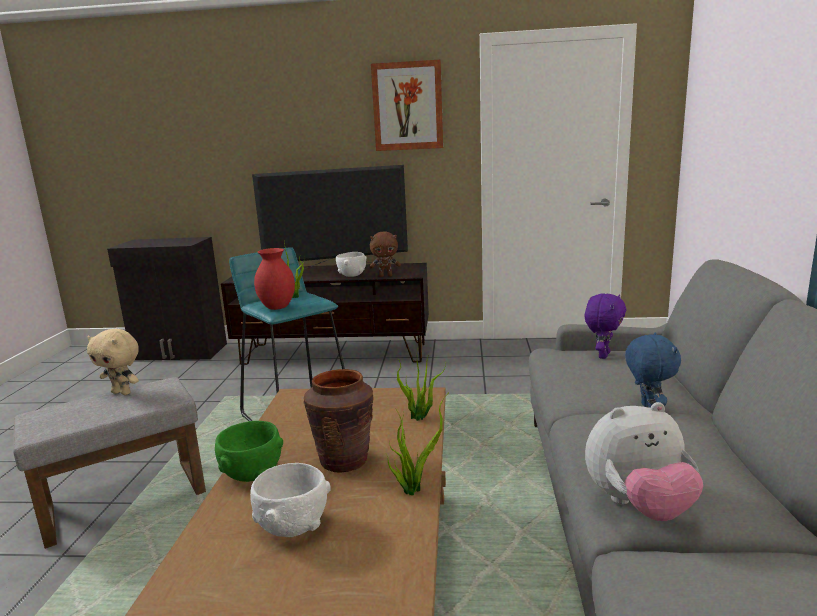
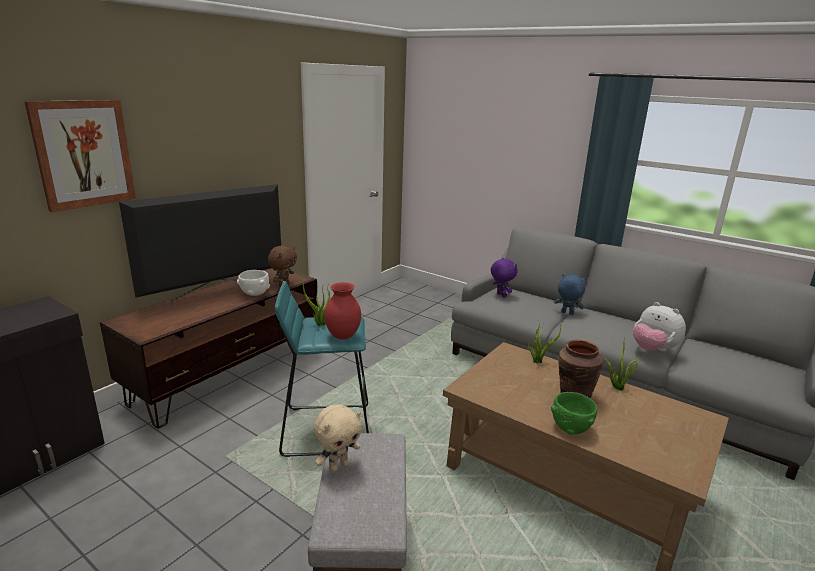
camera: 60 degrees left, 5 degrees up
white bowl [250,463,331,537] -> none
television [252,165,408,271] -> television turned 150 degrees counterclockwise [119,184,281,302]
picture [371,60,443,151] -> picture moved to [24,100,136,212]
plush toy [585,402,703,521] -> plush toy turned 120 degrees clockwise [633,302,686,352]

